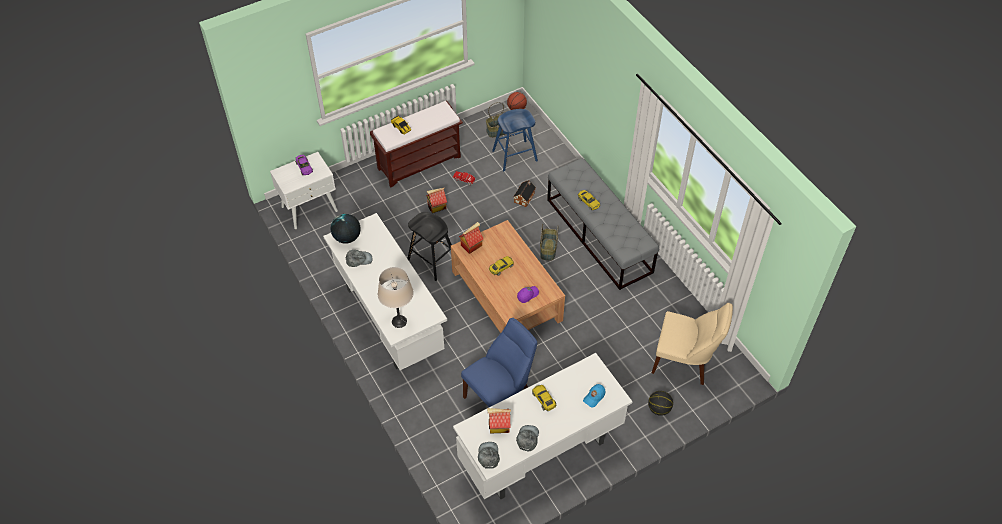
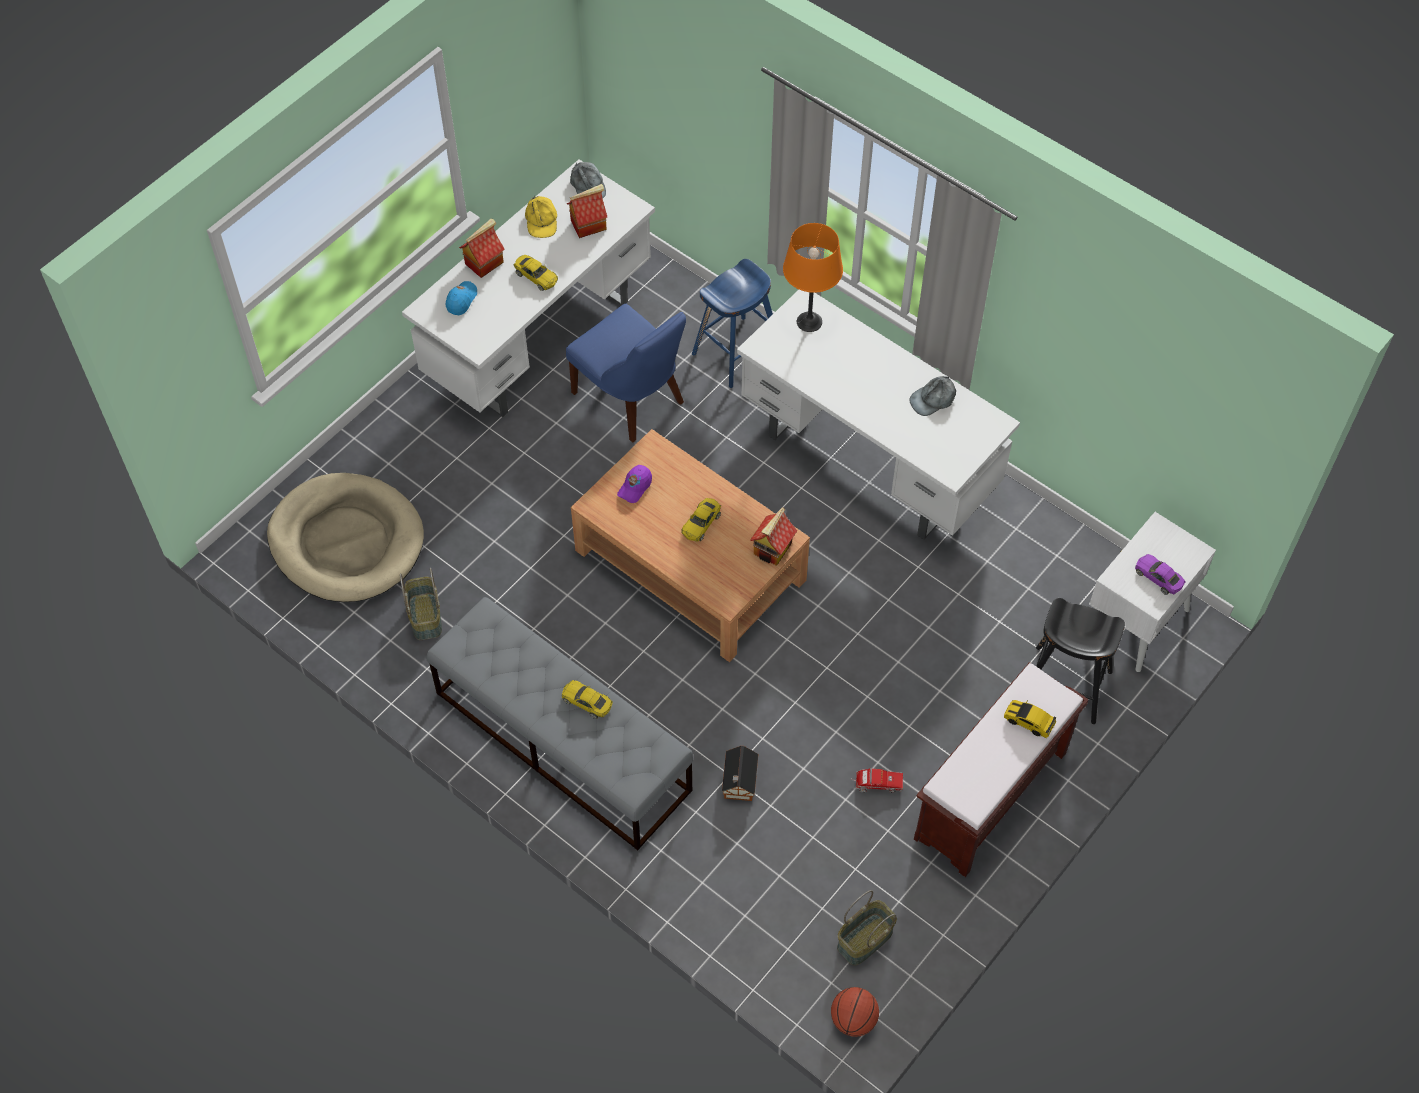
camera: 160 degrees right, 5 degrees up
globe [331,214,361,244] -> none
beige table lamp [378,267,414,328] -> orange table lamp [783,223,843,332]
black stool [407,212,452,281] -> black stool moved to [1036,598,1125,724]
toy house [426,188,447,213] -> toy house moved to [459,219,505,278]
blue chair [461,318,537,407] -> blue chair turned 75 degrees counterclockwise [566,304,686,442]
blue stool [492,109,538,171] -> blue stool moved to [692,259,773,388]
grey cap [516,425,539,451] -> yellow cap [525,196,557,238]
basket [540,223,558,261] -> basket moved to [400,568,442,640]
basketball [648,391,673,416] -> none
beige chair [652,302,733,385] -> beige dog bed [267,473,424,602]

